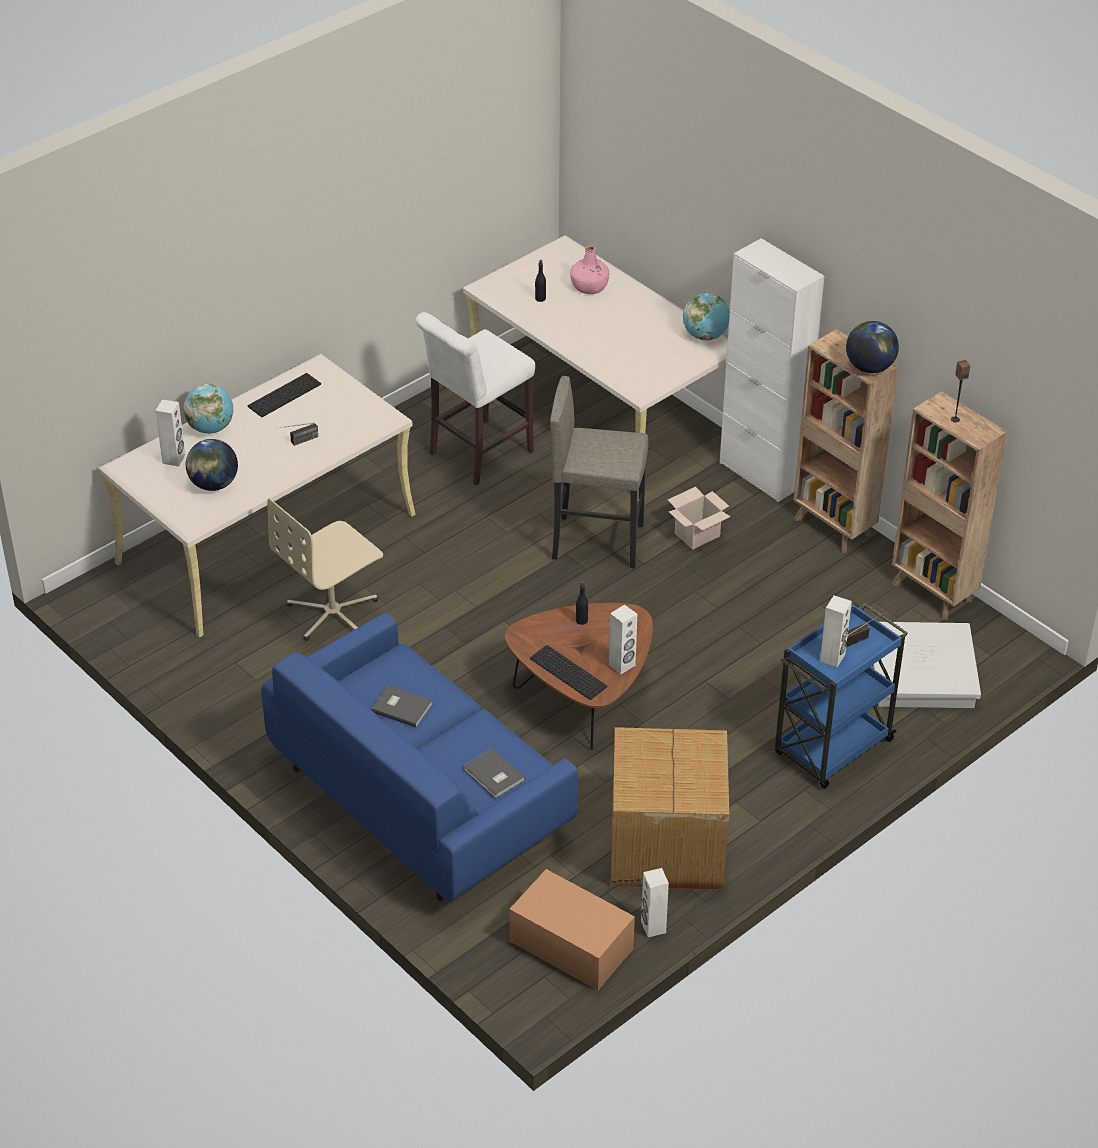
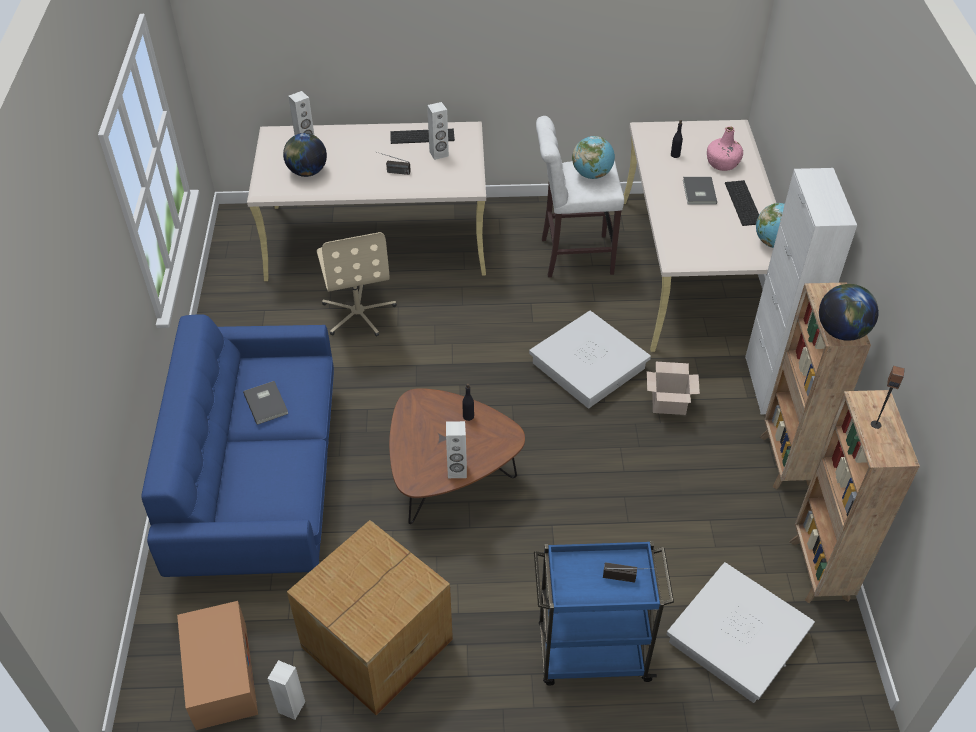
camera: 40 degrees right, 5 degrees up
globe [183,384,233,434] -> globe moved to [572,136,615,179]
beige office chair [267,498,383,641] -> beige office chair turned 105 degrees counterclockwise [317,232,397,337]
grey book [464,748,525,798] -> grey book moved to [683,177,717,204]
keyboard [530,645,607,700] -> keyboard moved to [725,180,759,226]
grey stool [550,376,648,568] -> white storage box [529,311,651,409]
white speaker [820,596,852,667] -> white speaker moved to [427,102,449,160]

